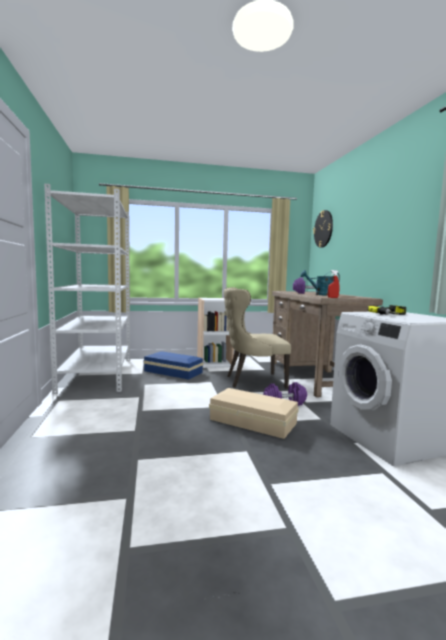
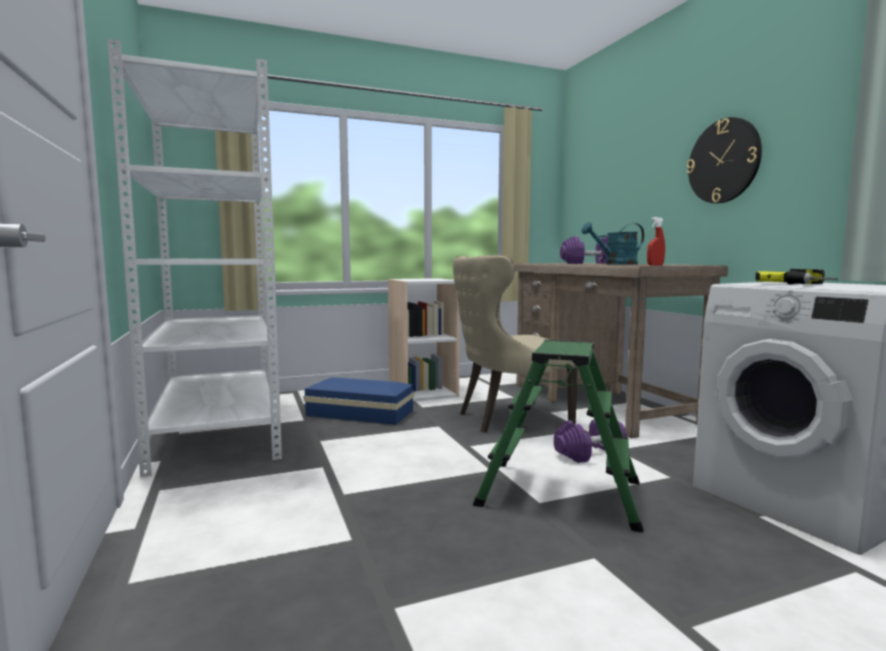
camera: 10 degrees left, 0 degrees up
beige storage box [209,388,299,439] -> green step ladder [473,340,644,532]
wall clock [313,210,333,248] -> wall clock moved to [687,117,762,203]

